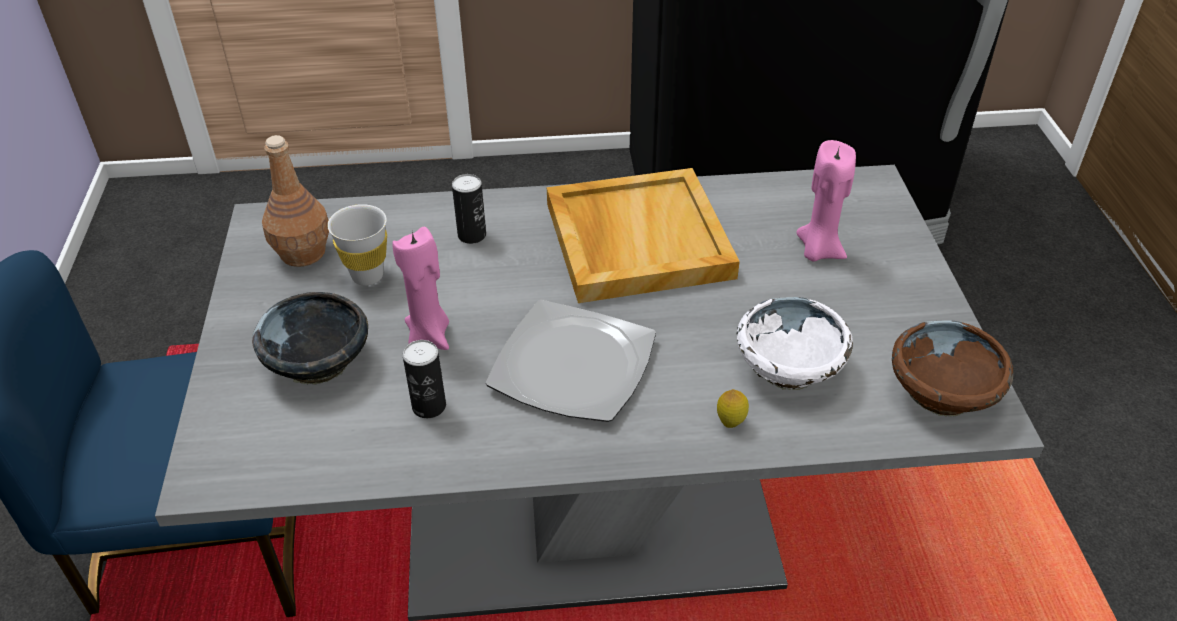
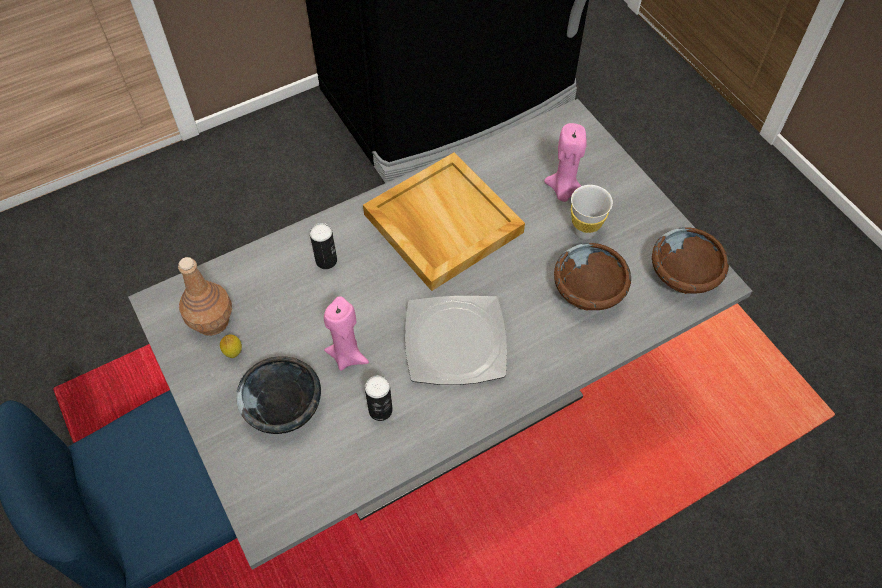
camera: 25 degrees left, 15 degrees up
white cup [327,204,387,286] -> white cup moved to [571,185,613,240]
lemon [717,389,749,428] -> lemon moved to [220,335,242,358]
white bowl [737,297,853,390] -> brown bowl [554,243,631,311]

